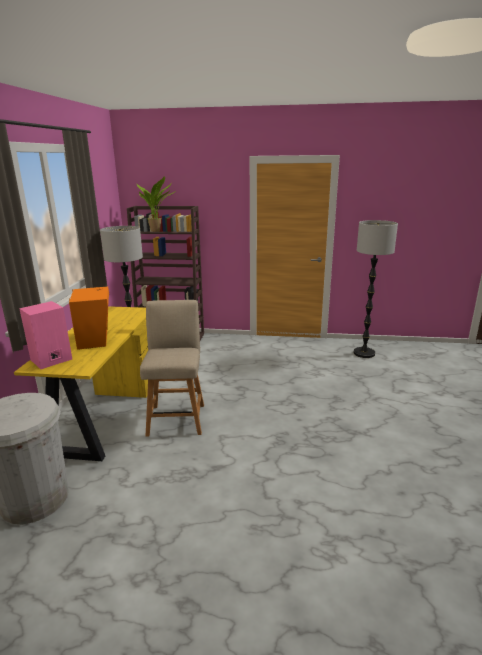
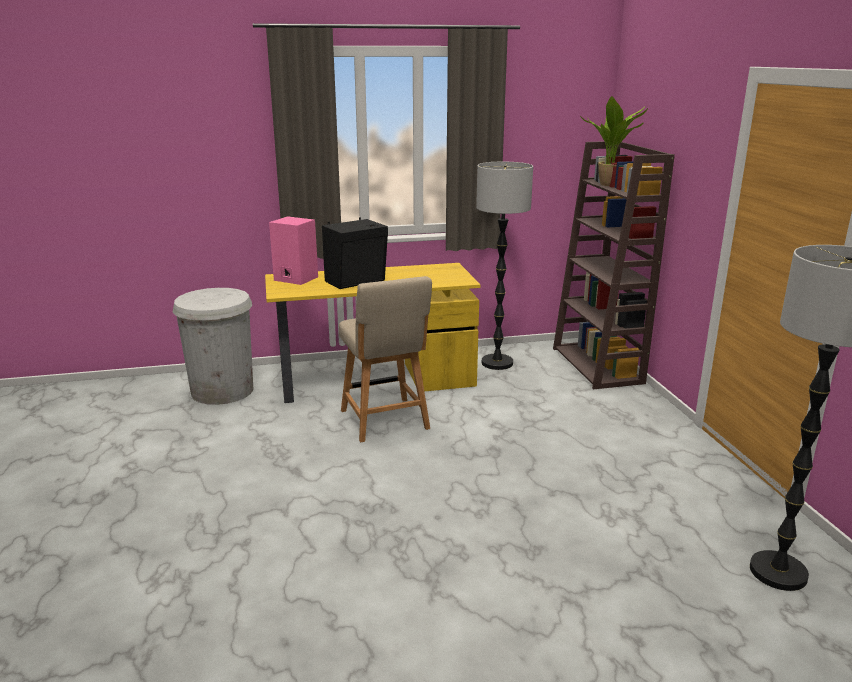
camera: 70 degrees right, 0 degrees up
orange speaker [69,287,109,350] -> black speaker [322,217,388,289]
beige chair [140,300,204,437] -> beige chair turned 90 degrees clockwise [339,276,432,442]

